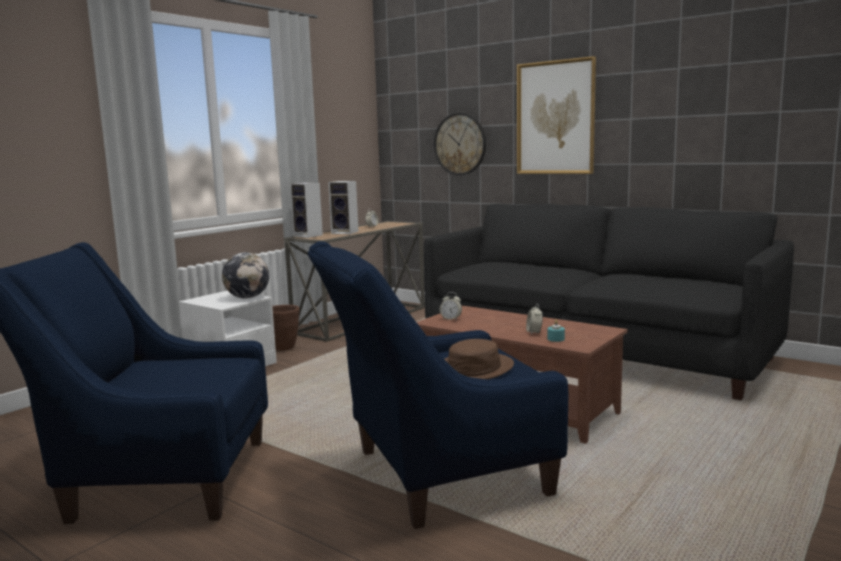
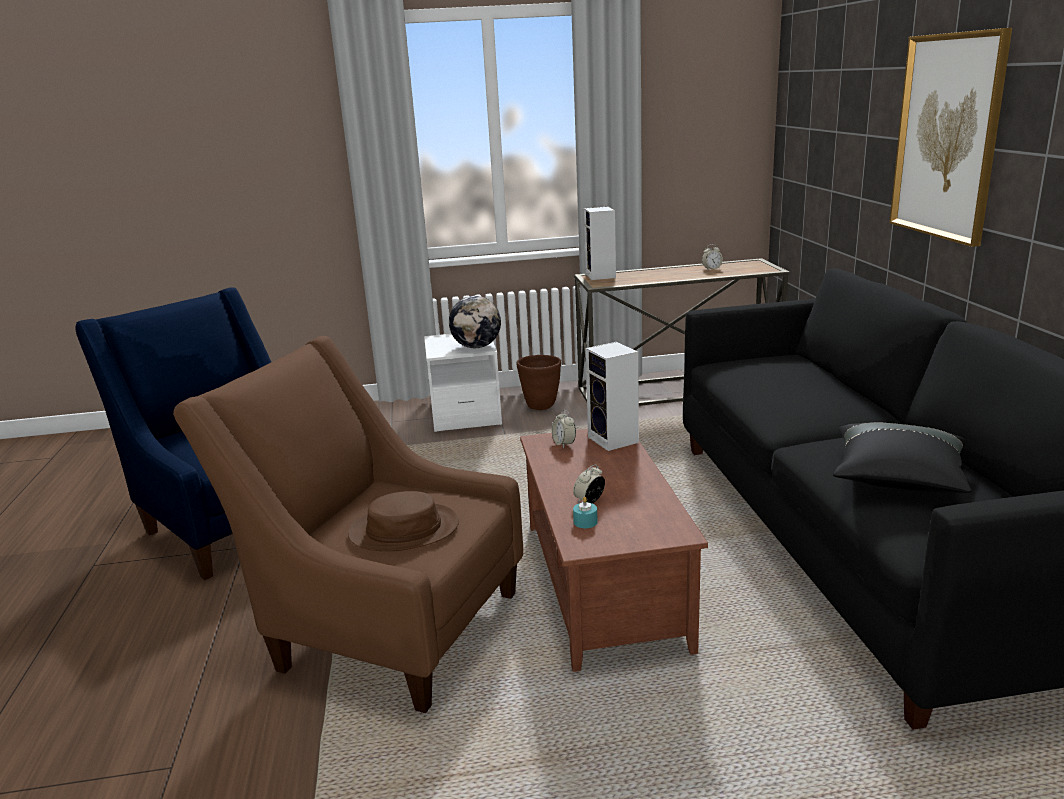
camera: 45 degrees right, 10 degrees up
blue armchair [308,241,568,529] -> brown armchair [173,336,523,713]
speaker [328,181,359,234] -> speaker moved to [585,342,639,451]
wall clock [434,113,486,175] -> none
none -> black pillow [833,422,972,493]

